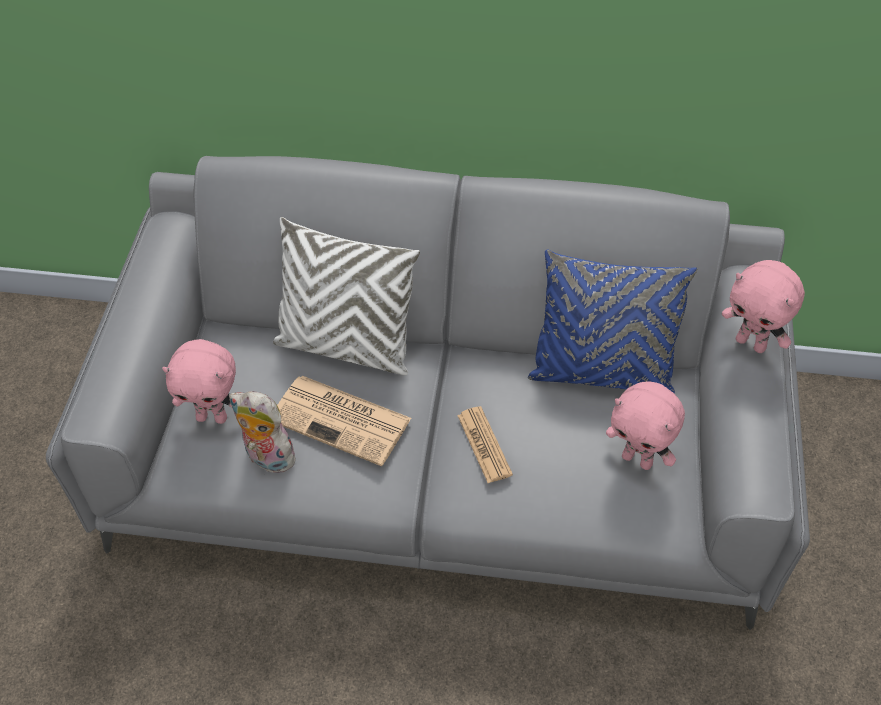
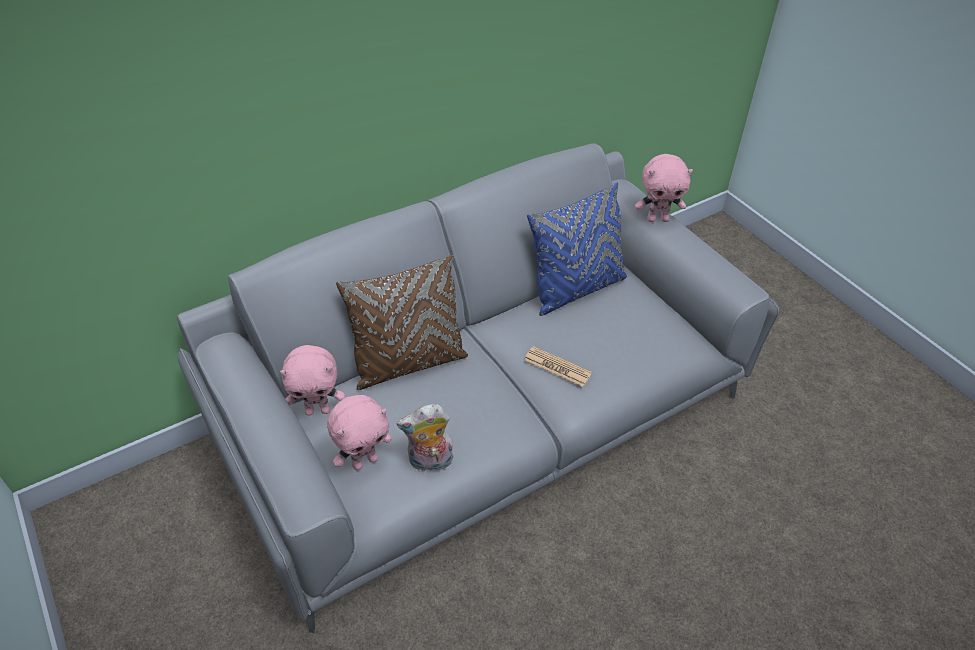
camera: 40 degrees left, 5 degrees down
white pillow [273,217,420,375] -> brown pillow [336,255,468,390]
newspaper [277,376,412,466] -> none
pink plush toy [606,381,685,470] -> pink plush toy moved to [280,345,345,416]

